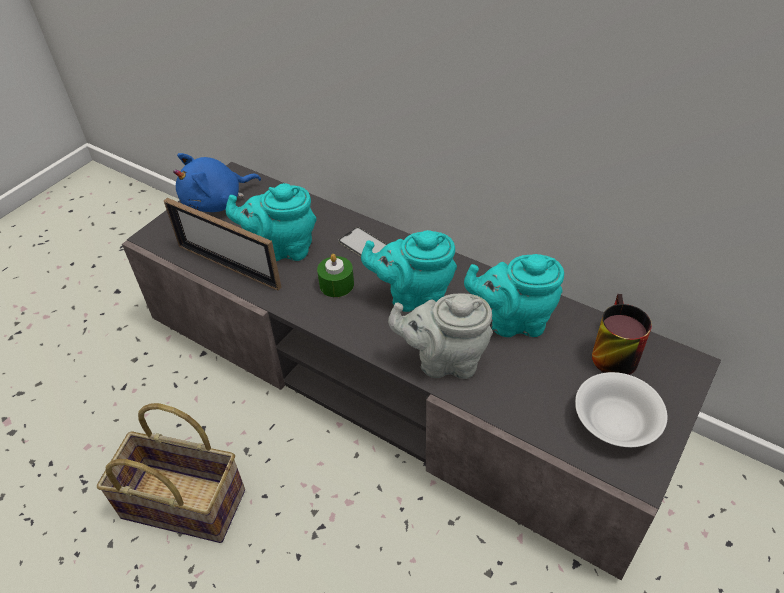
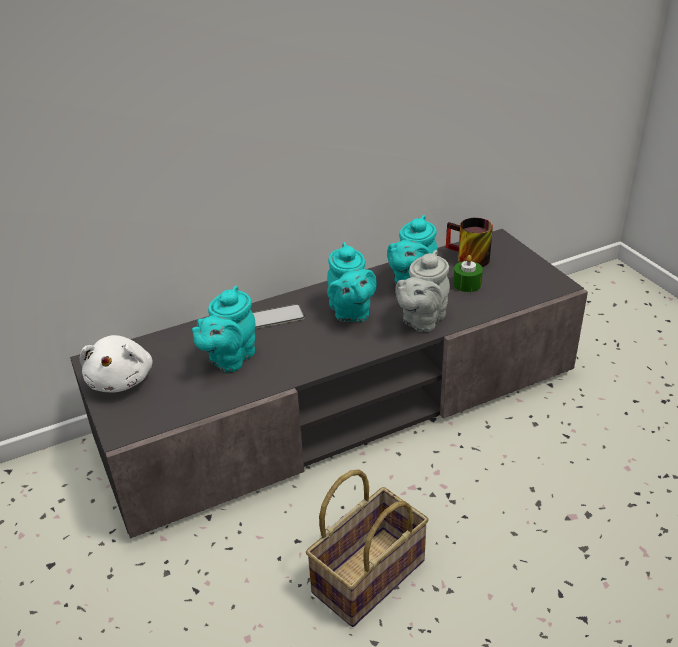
camera: 60 degrees left, 10 degrees down
picture frame [164,198,282,291] -> none
blue plush toy [173,153,261,212] -> white plush toy [80,335,153,393]
green candle [317,254,354,297] -> green candle moved to [453,255,483,292]
turquoise teapot [361,230,457,312] -> turquoise teapot turned 45 degrees counterclockwise [327,242,377,322]
white bowl [575,372,667,447] -> none

